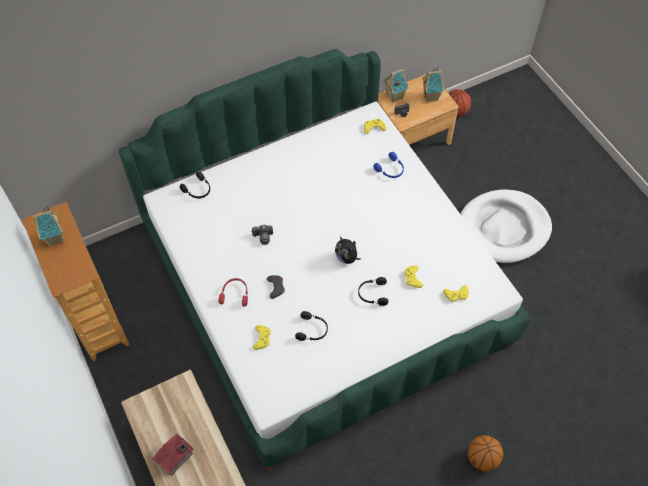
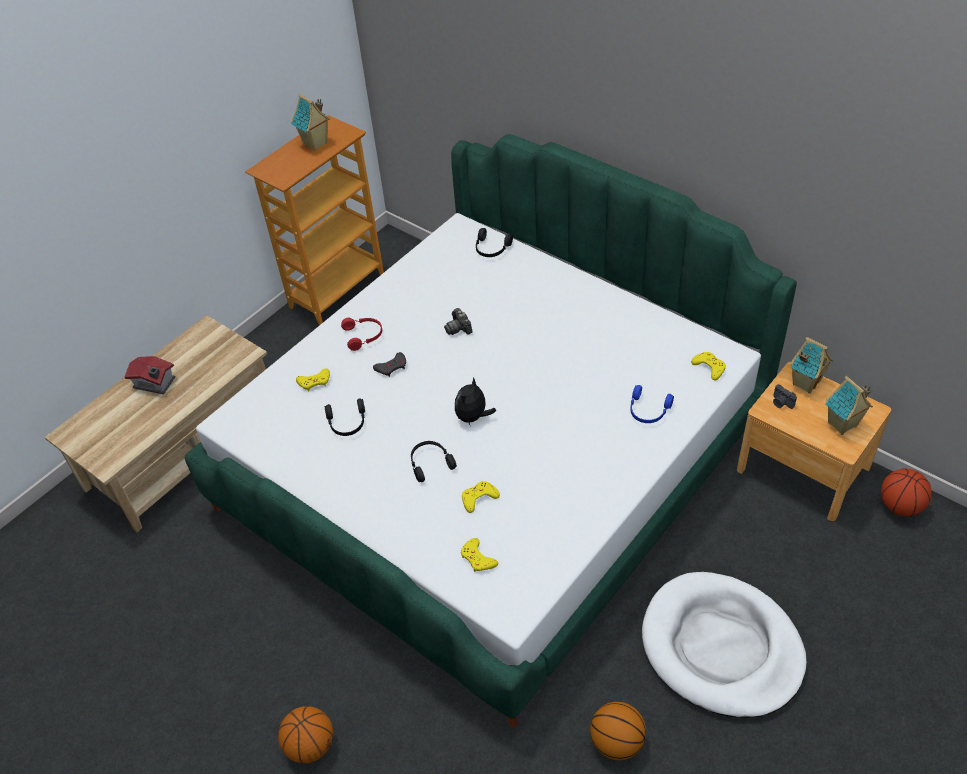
camera: 70 degrees right, 10 degrees down
none -> basketball [590,702,646,760]

